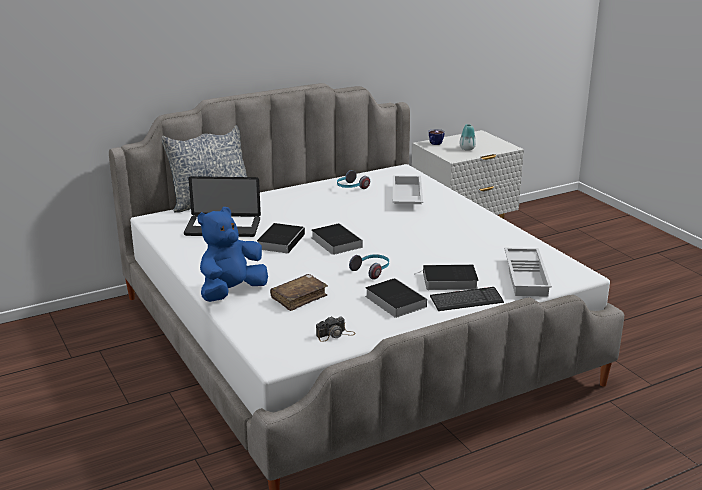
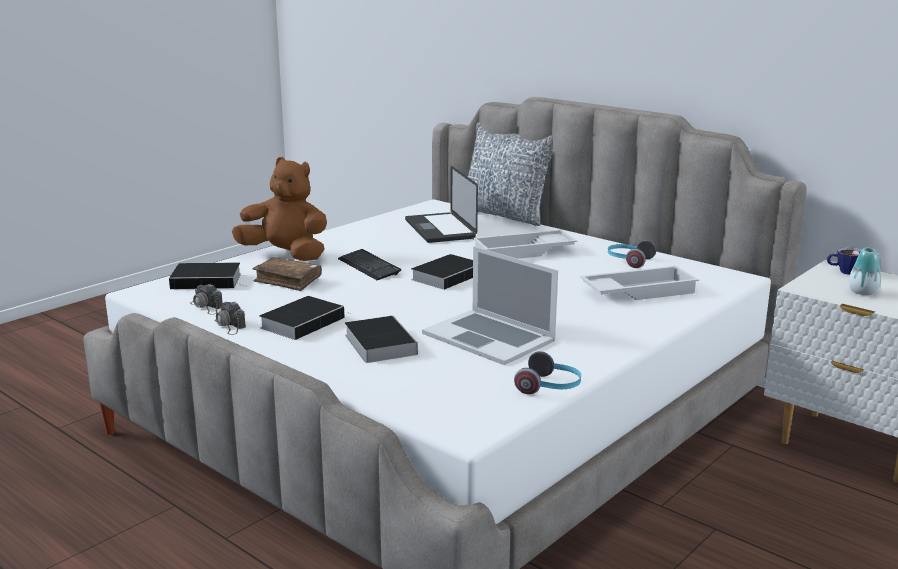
camera: 70 degrees right, 5 degrees down
blue plush toy [198,207,268,302] -> brown plush toy [232,157,327,261]
book [257,223,305,253] -> book moved to [169,262,246,289]
headphones [349,254,389,280] -> headphones moved to [514,351,581,395]
keyboard [430,287,504,311] -> keyboard moved to [338,249,401,280]
white tray [504,248,552,297] -> white tray moved to [473,230,577,259]
none -> camera [215,302,246,335]
none -> laptop [422,246,558,365]

